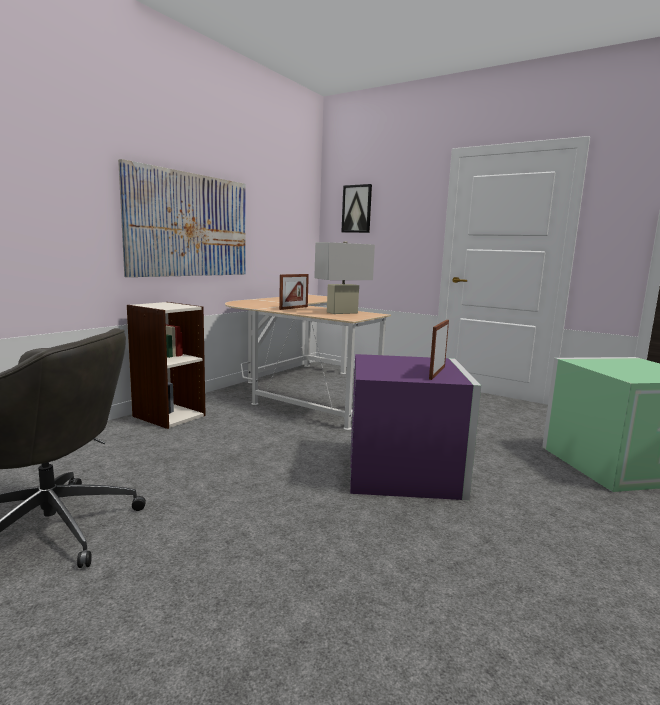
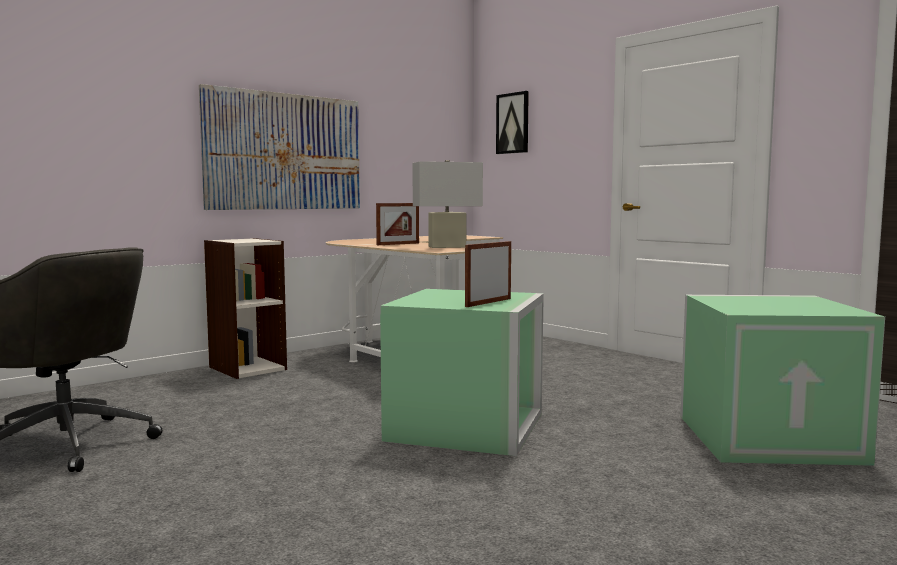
camera: 15 degrees right, 5 degrees down
purple storage box [350,354,481,500] -> green storage box [380,289,544,456]

